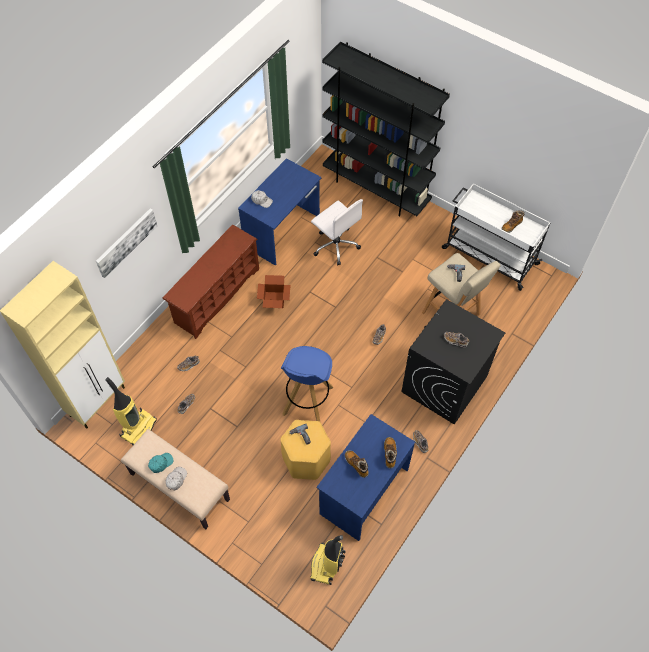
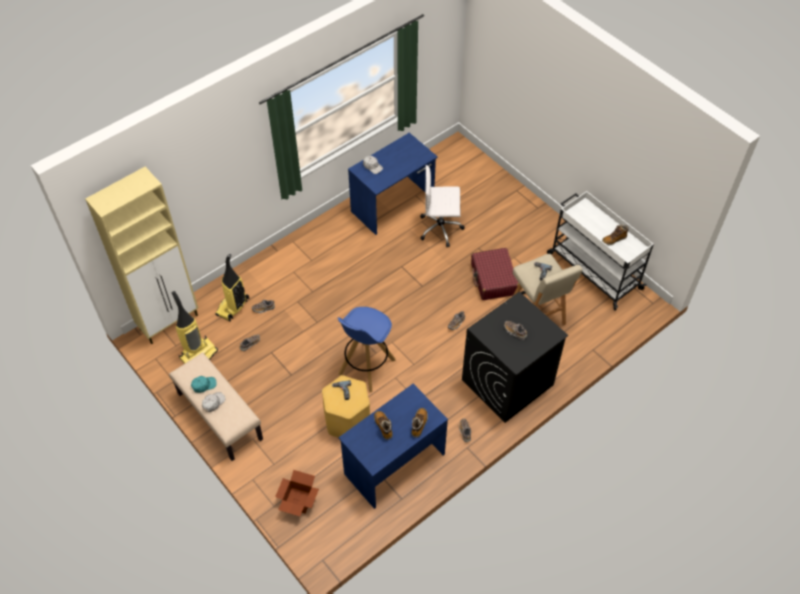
camera: 15 degrees right, 5 degrees down
picture [96,208,157,278] -> none
brown shoe rack [162,225,259,339] -> none
cardboard box [257,275,290,308] -> cardboard box moved to [275,470,319,516]
vacuum cleaner [310,535,345,585] -> vacuum cleaner moved to [215,254,249,322]
white office chair [311,199,363,265] -> white office chair turned 120 degrees clockwise [420,165,465,247]
black bookcase [322,41,450,217] -> none
none -> red suitcase [471,248,519,300]

